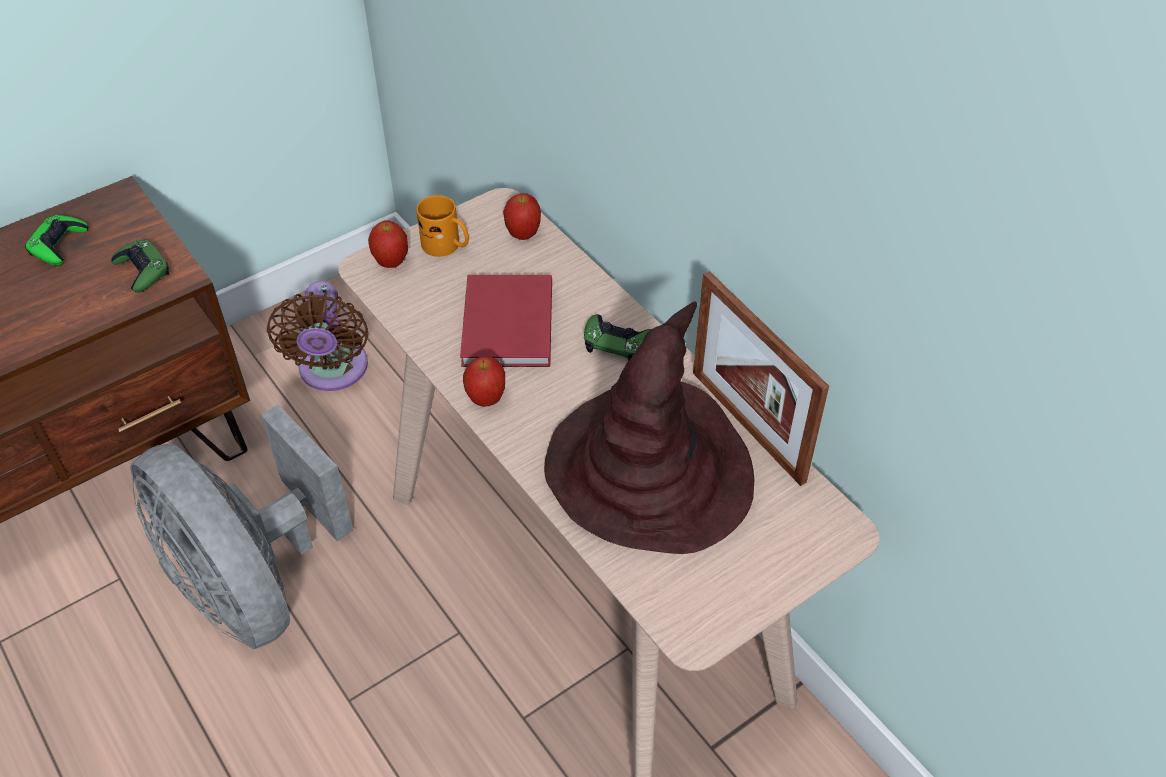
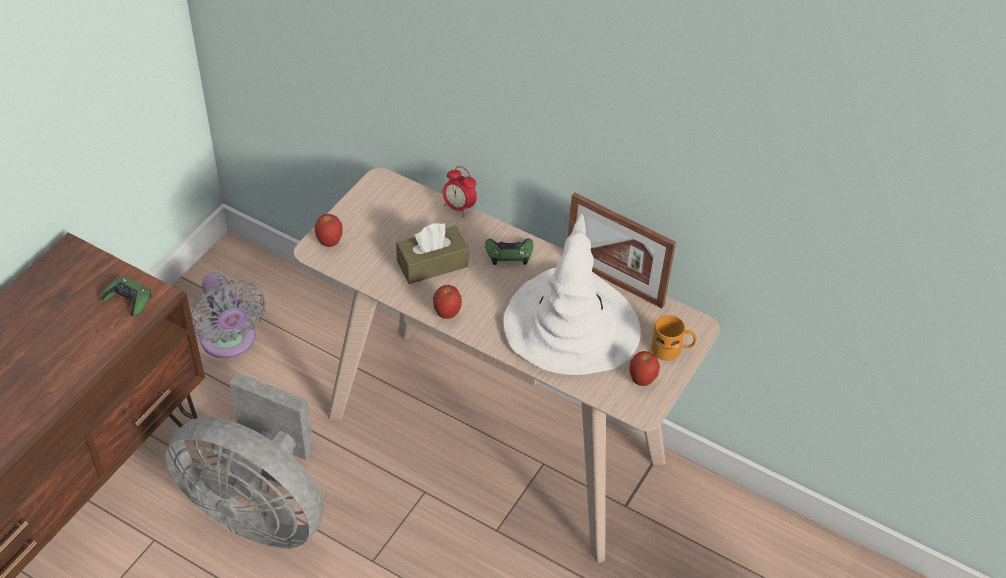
camera: 25 degrees left, 0 degrees up
green game controller [25,215,89,265] -> none
brown fan [267,281,369,391] -> grey fan [191,273,266,358]
orange mug [416,195,469,257] -> orange mug moved to [651,315,697,361]
red book [460,275,552,367] -> brown tissue box [396,223,469,284]
apple [503,193,541,240] -> apple moved to [629,351,660,386]
brown hat [544,301,754,554] -> white hat [503,214,641,375]
none -> alarm clock [443,166,477,217]

